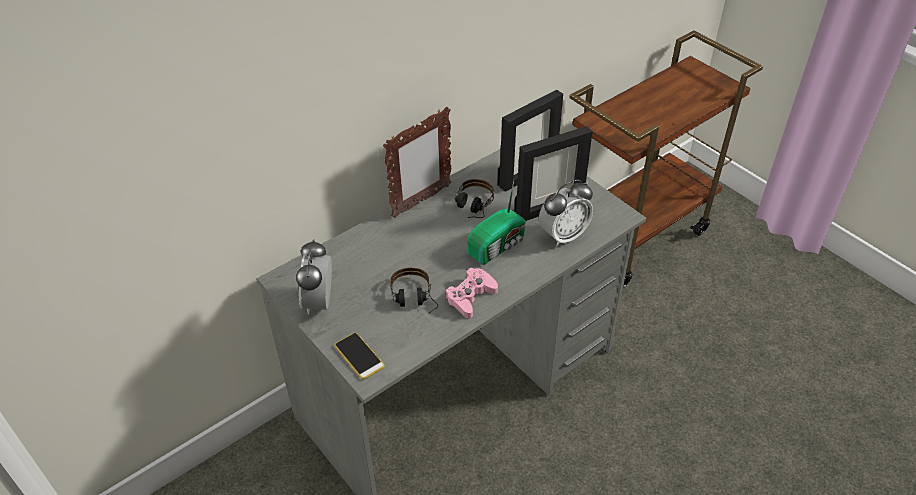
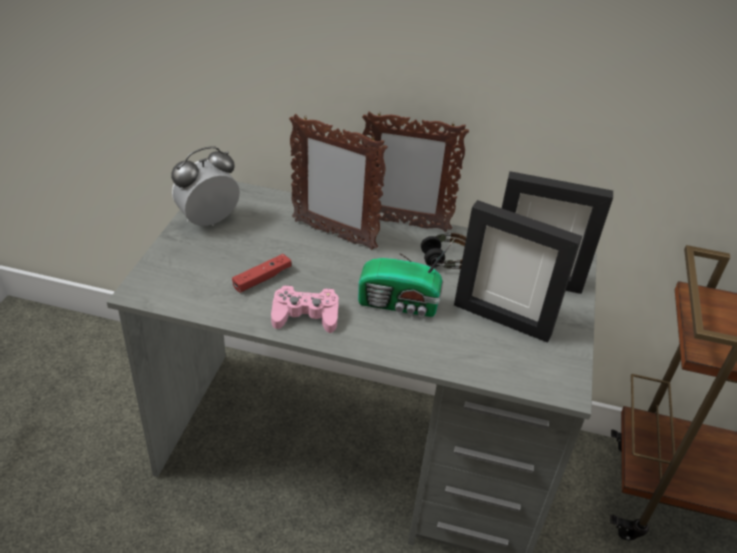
camera: 50 degrees right, 5 degrees down
phone [335,333,385,379] -> none
headphones [390,268,438,314] -> red game controller [232,254,292,293]
alarm clock [539,179,593,247] -> none
none -> picture frame [289,114,388,250]

